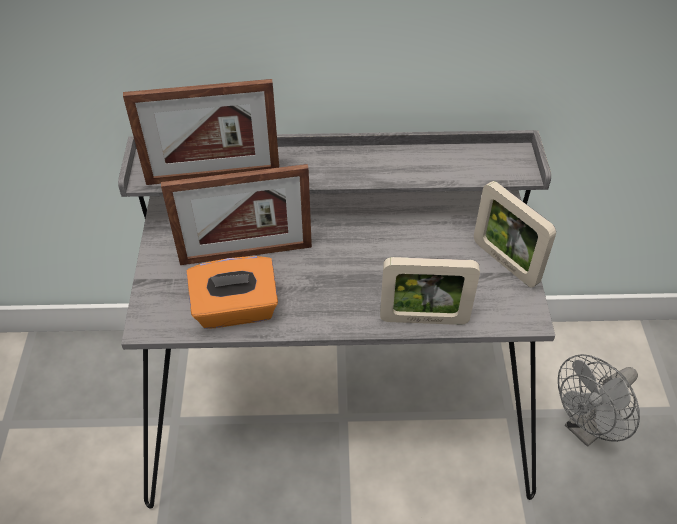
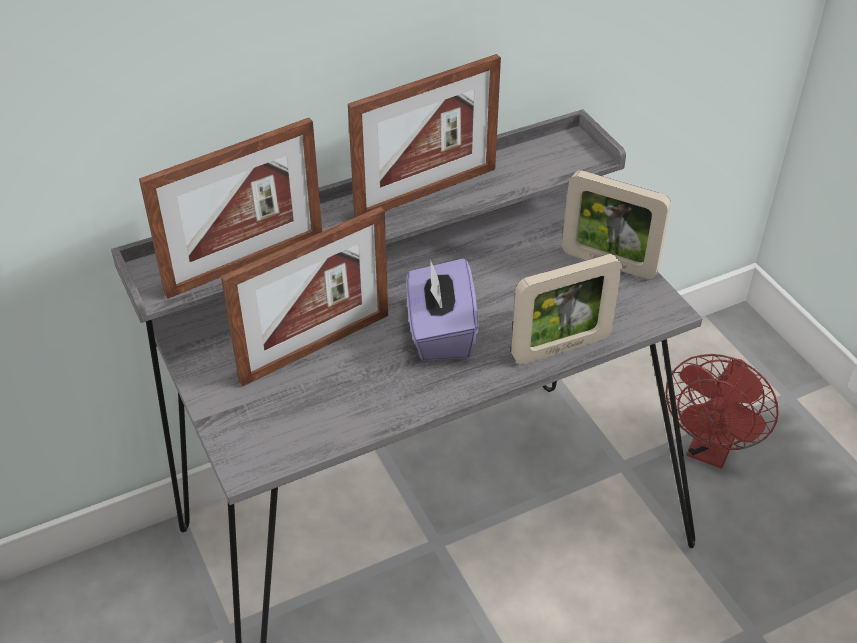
camera: 25 degrees left, 5 degrees down
orange tissue box [187,256,278,329] -> none
grey fan [558,354,640,447] -> red fan [665,354,779,469]
none -> picture frame [348,54,501,218]
none -> purple tissue box [406,258,478,361]

